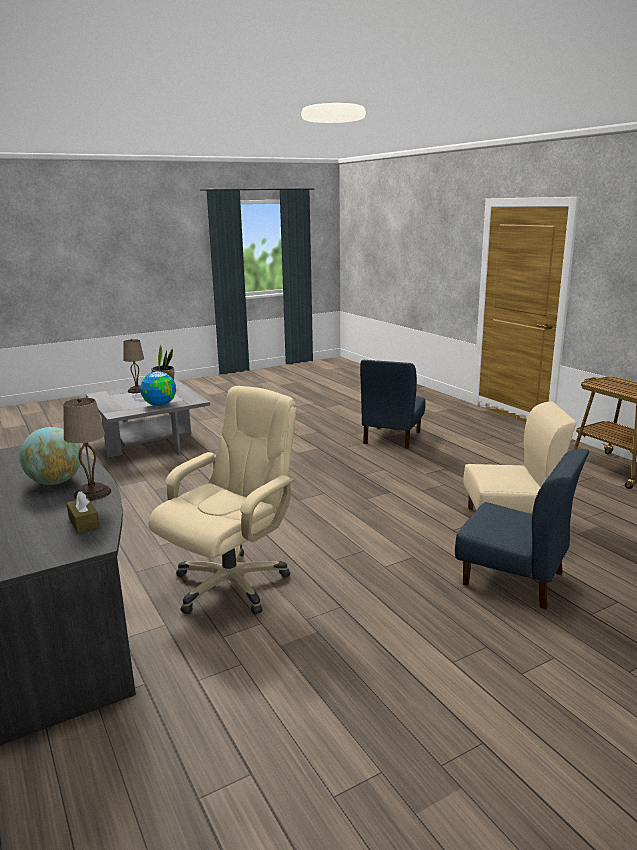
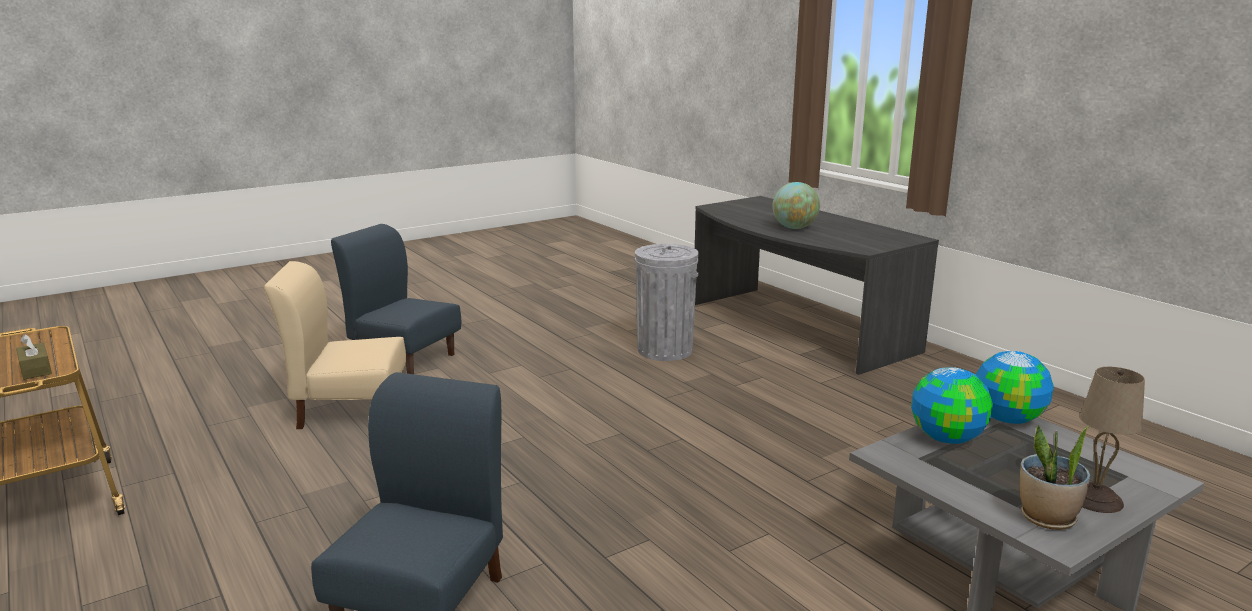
camera: 175 degrees right, 0 degrees up
beige table lamp [63,398,112,501] -> none
brown tissue box [66,491,100,534] -> brown tissue box moved to [16,334,52,380]
beige office chair [148,386,296,614] -> grey trash can [635,244,699,361]
none -> globe [976,351,1054,424]

